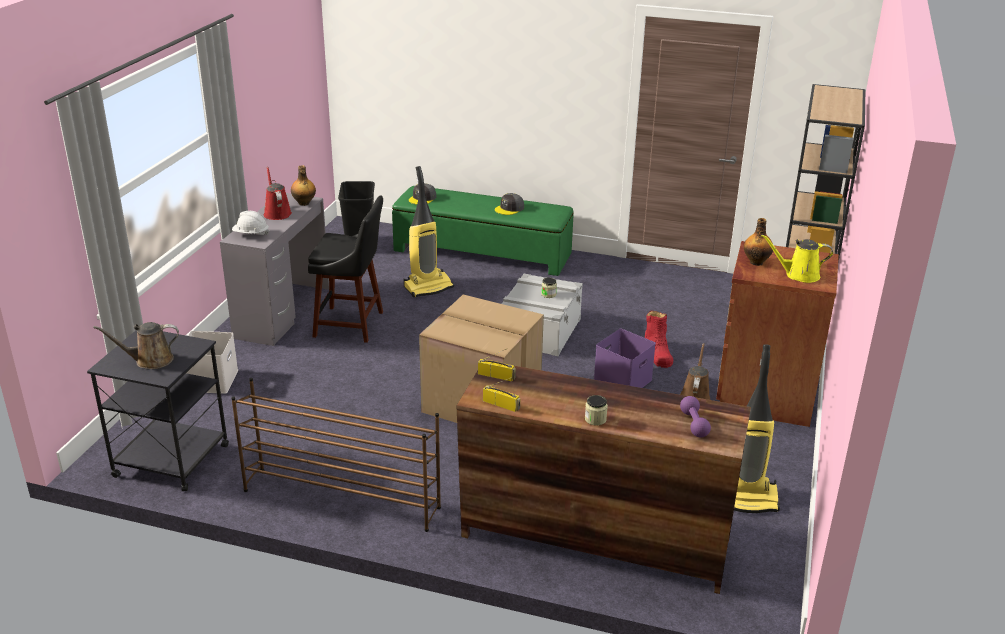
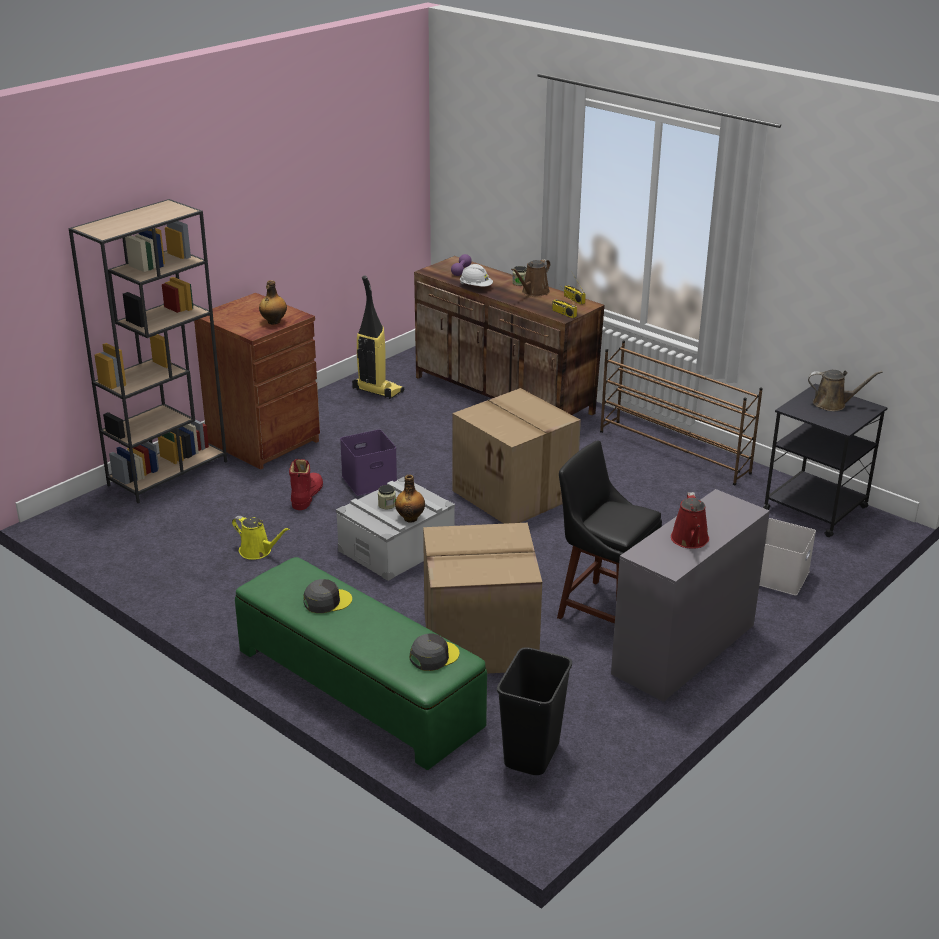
camera: 155 degrees left, 0 degrees up
white hard hat [232,211,269,235] -> white hard hat moved to [460,264,493,287]
bottle [291,165,316,206] -> bottle moved to [395,475,425,523]
vacuum cleaner [403,166,454,297] -> cardboard box [423,523,542,674]
brown watering can [680,343,710,400] -> brown watering can moved to [511,259,550,297]
yellow watering can [761,234,833,283] -> yellow watering can moved to [232,516,290,560]

